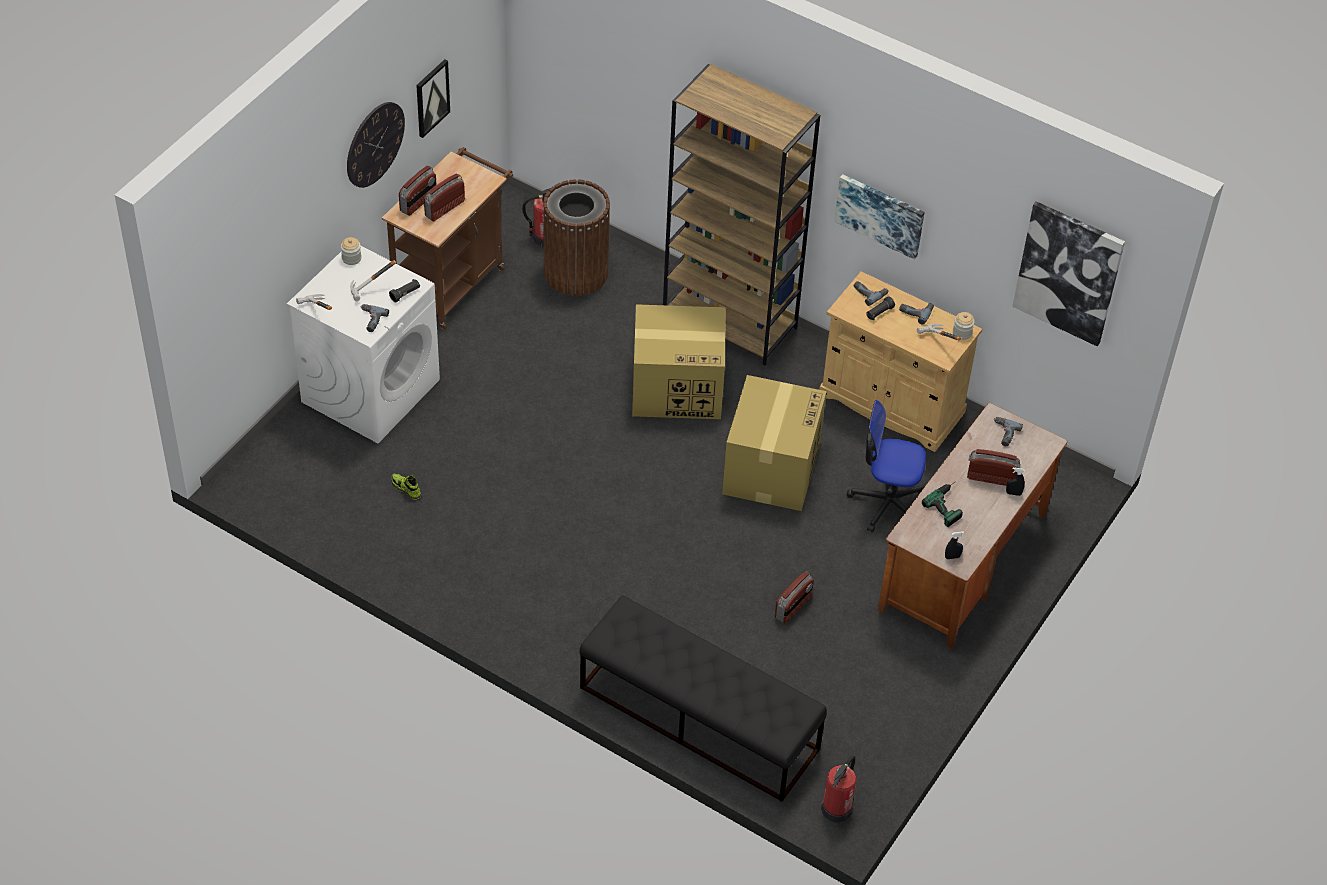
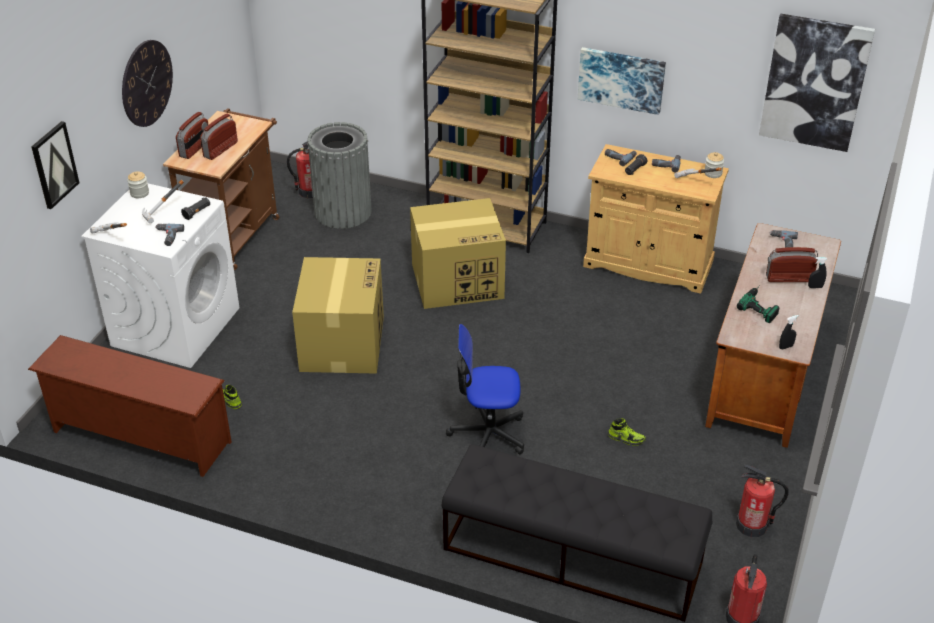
camera: 10 degrees left, 10 degrees down
picture [416,59,450,138] -> picture moved to [31,121,79,209]
brown trash can [543,179,610,296] -> grey trash can [307,122,372,229]
cardboard box [722,375,827,511] -> cardboard box moved to [292,257,384,374]
radio [775,571,814,624] -> shoe [608,418,646,446]
office chair [846,400,926,532] -> office chair moved to [446,324,524,455]
none -> brown shoe rack [28,335,232,477]
none -> fire extinguisher [736,464,789,537]

